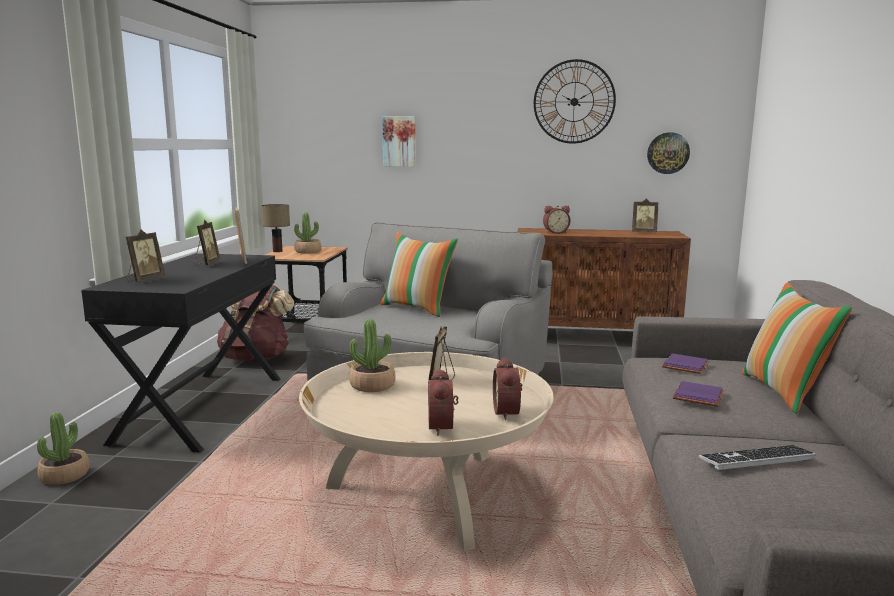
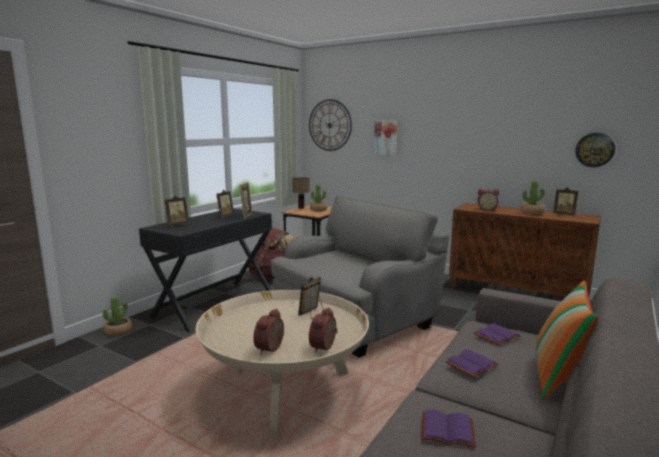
camera: 25 degrees right, 0 degrees up
potted plant [349,319,396,392] -> potted plant moved to [521,180,545,215]
pillow [381,232,458,317] -> none
wall clock [534,59,616,144] -> wall clock moved to [309,99,352,151]
keyboard [699,445,816,470] -> purple book [422,410,476,448]

